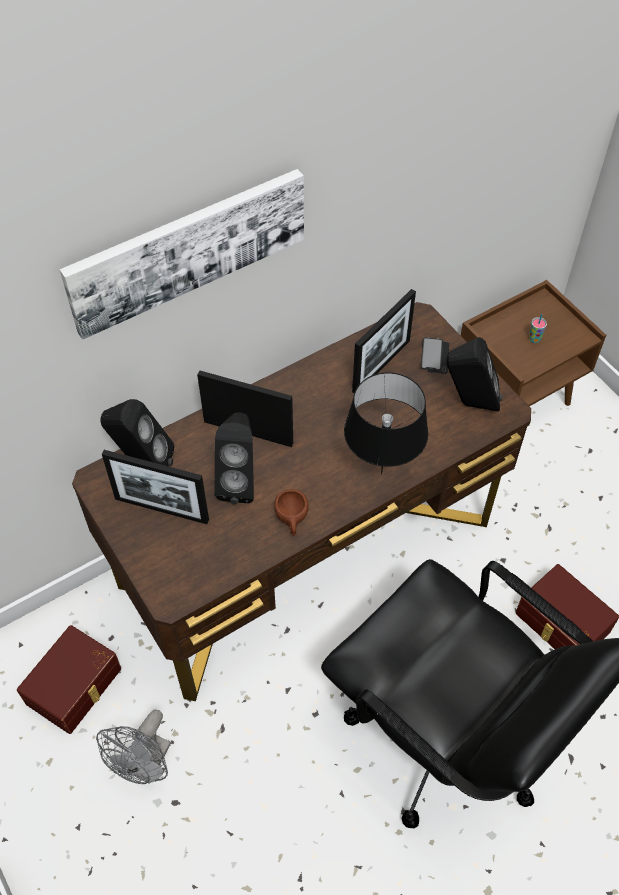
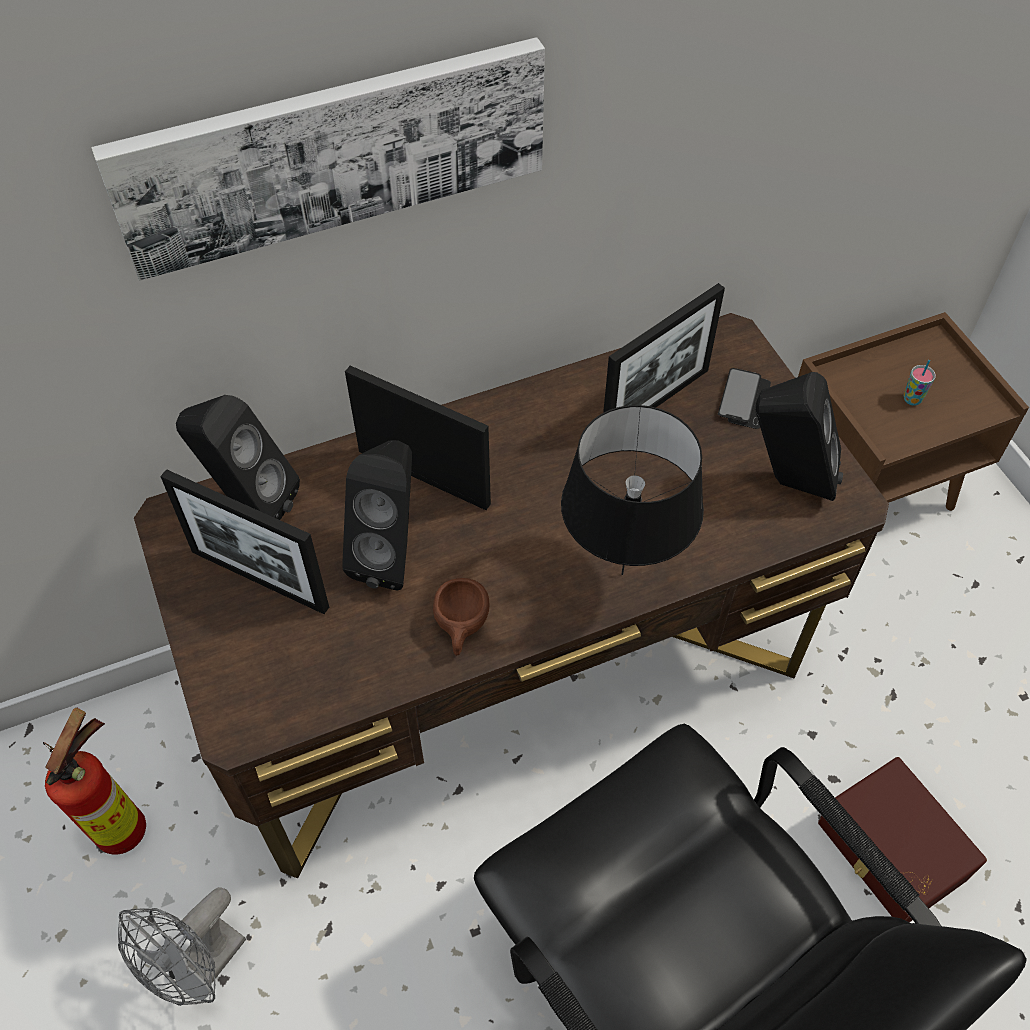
camera: 10 degrees right, 0 degrees up
brown storage box [17,625,121,734] -> fire extinguisher [43,708,146,855]

